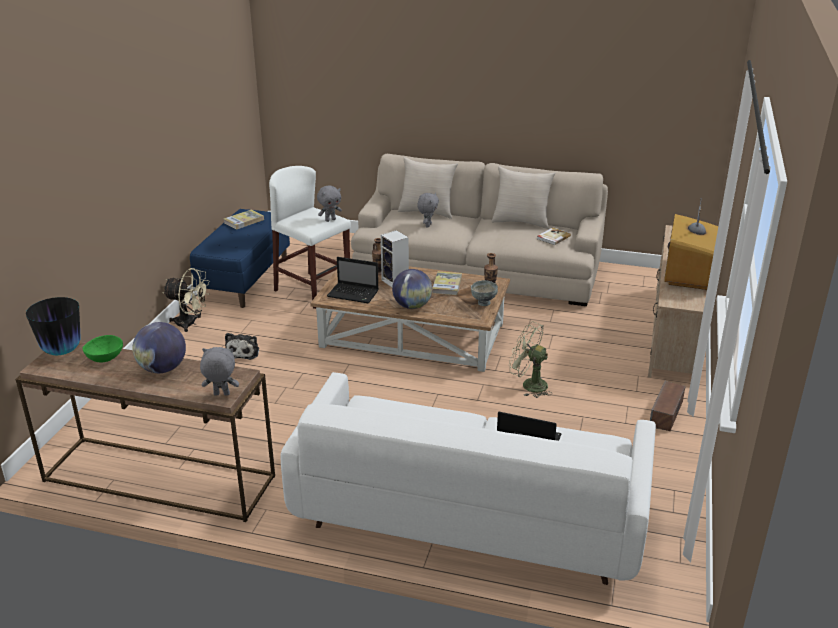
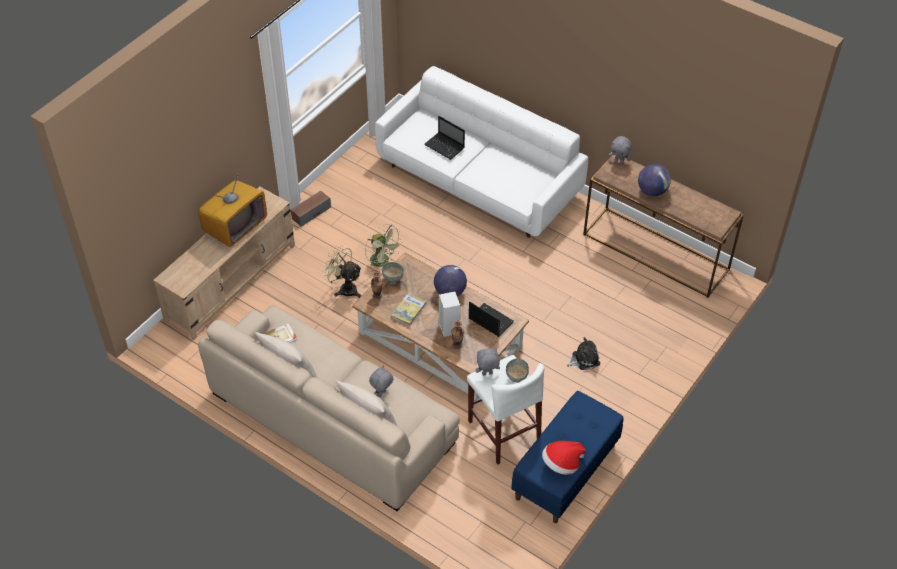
camera: 160 degrees left, 20 degrees up
vase [26,297,80,355] -> none
green bowl [83,335,123,362] -> none
beige fan [163,268,210,332] -> beige fan moved to [321,245,362,298]
book [224,210,264,230] -> hat [542,441,586,475]
plush toy [225,333,259,360] -> plush toy turned 45 degrees clockwise [567,337,600,370]
none -> grey bowl [506,358,529,383]

